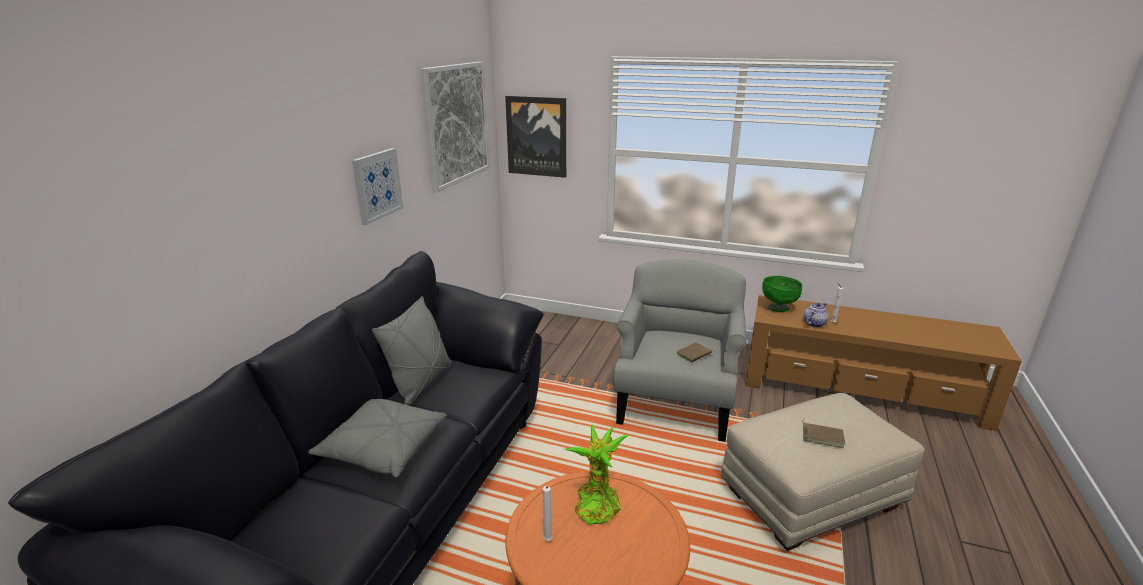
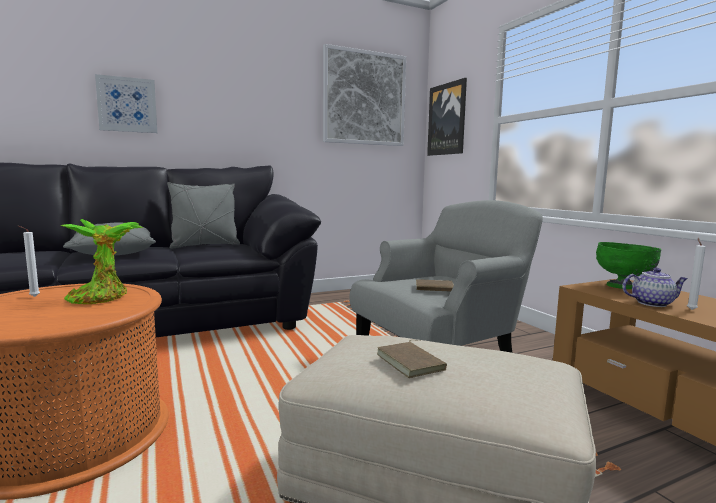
camera: 45 degrees right, 15 degrees down
picture [352,148,403,225] -> picture moved to [95,74,157,133]

